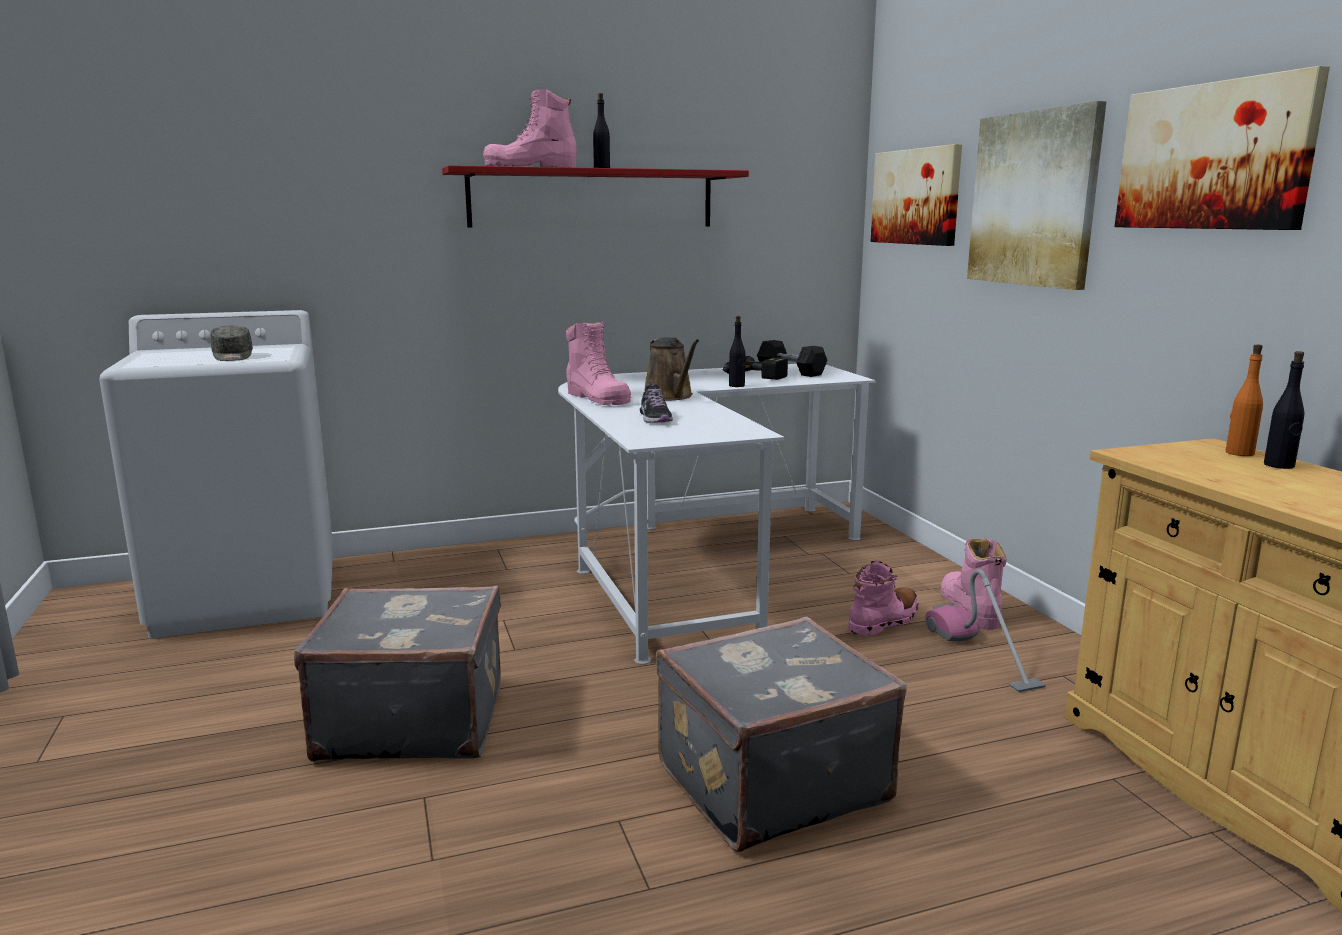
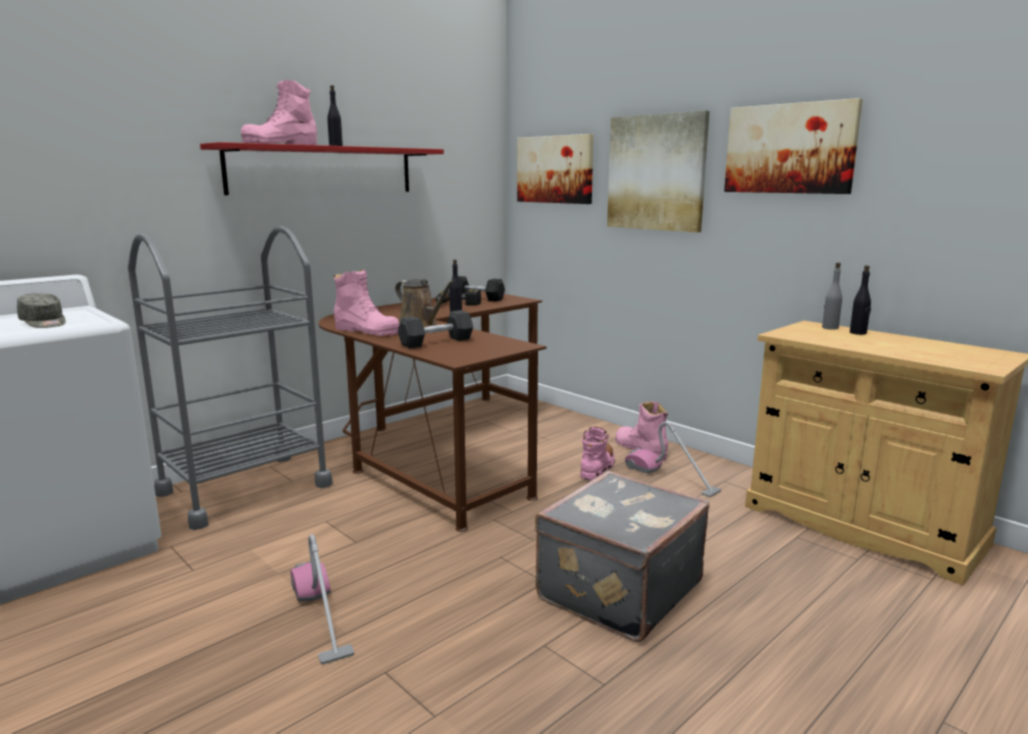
camera: 25 degrees left, 0 degrees up
grey suitcase [294,586,501,762] -> vacuum cleaner [291,534,354,665]
white desk [558,364,876,664] -> brown desk [319,291,547,532]
shoe [640,381,673,423] -> grey dumbbell [398,310,473,349]
orange bottle [1226,344,1263,456] -> grey bottle [822,262,842,330]
none -> grey cart [128,226,333,530]

